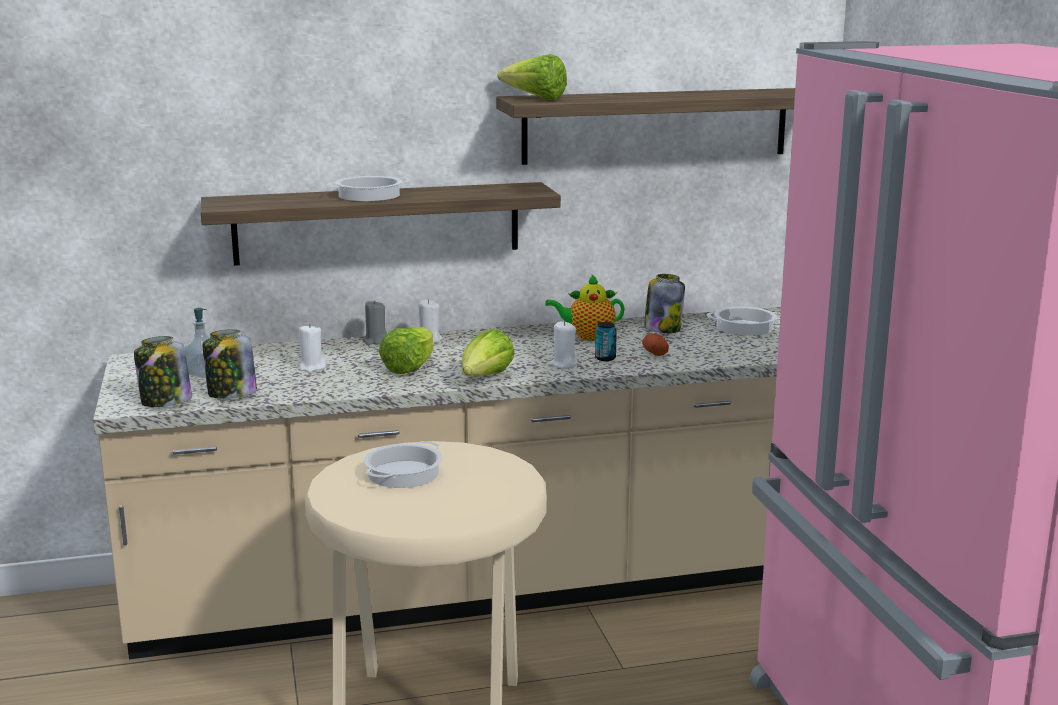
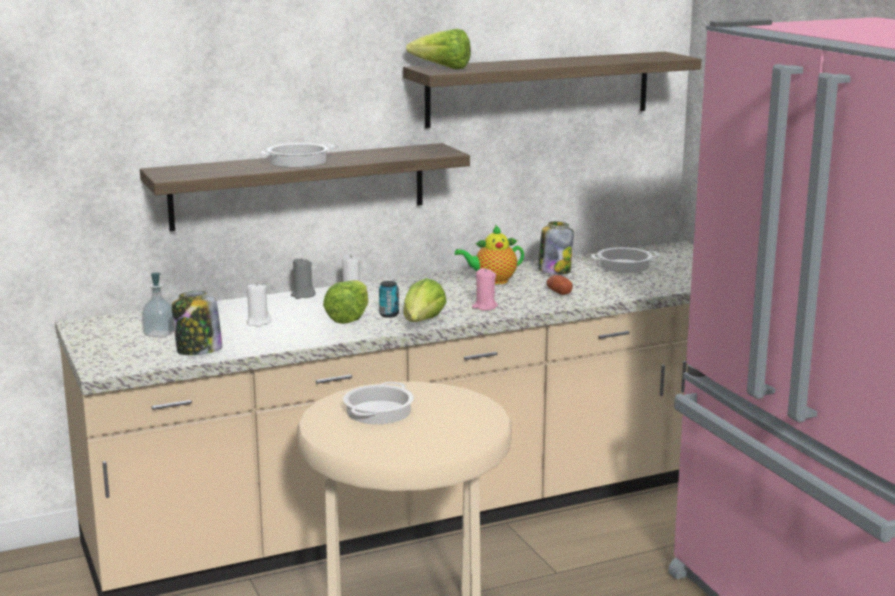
camera: 10 degrees left, 0 degrees up
jar [134,336,192,407] -> none
white candle [549,321,578,368] -> pink candle [472,268,498,310]
can [595,322,617,361] -> can moved to [379,281,399,318]

